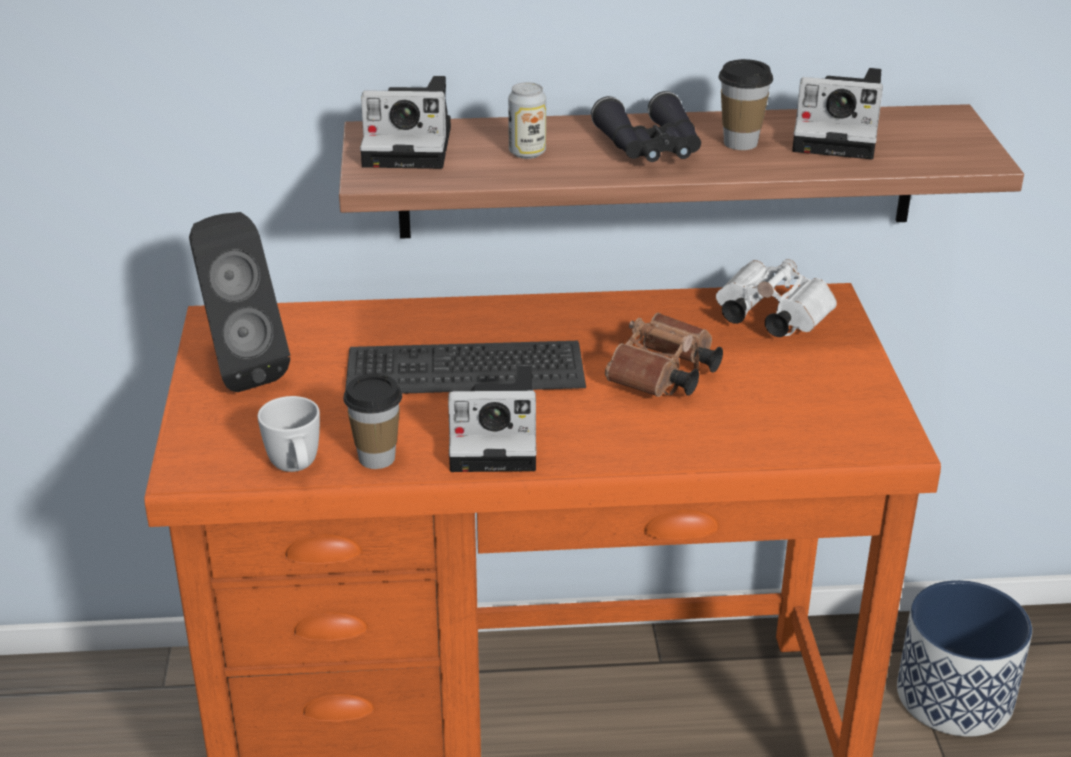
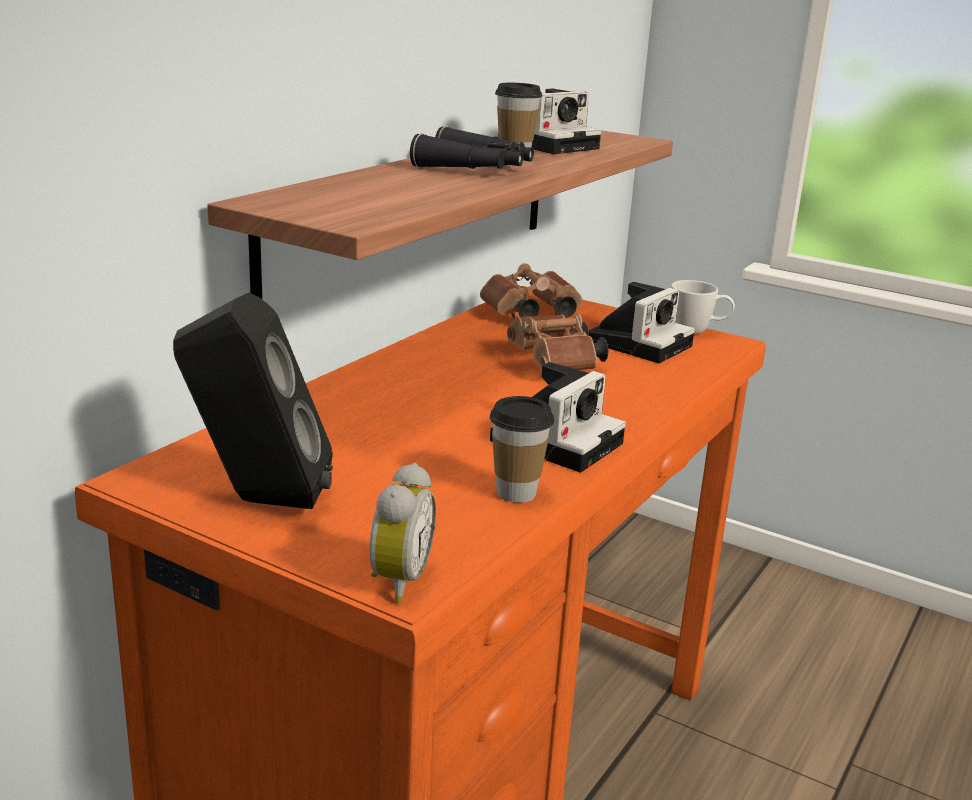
camera: 55 degrees left, 10 degrees down
white mug [258,396,320,472] -> white mug moved to [671,280,735,334]
keyboard [345,341,586,394] -> none
camera [360,76,451,169] -> camera moved to [589,282,695,363]
can [508,82,546,159] -> none
white binoculars [716,259,837,337] -> brown binoculars [480,263,582,318]
planter [897,580,1032,737] -> none
none -> alarm clock [369,463,436,603]

